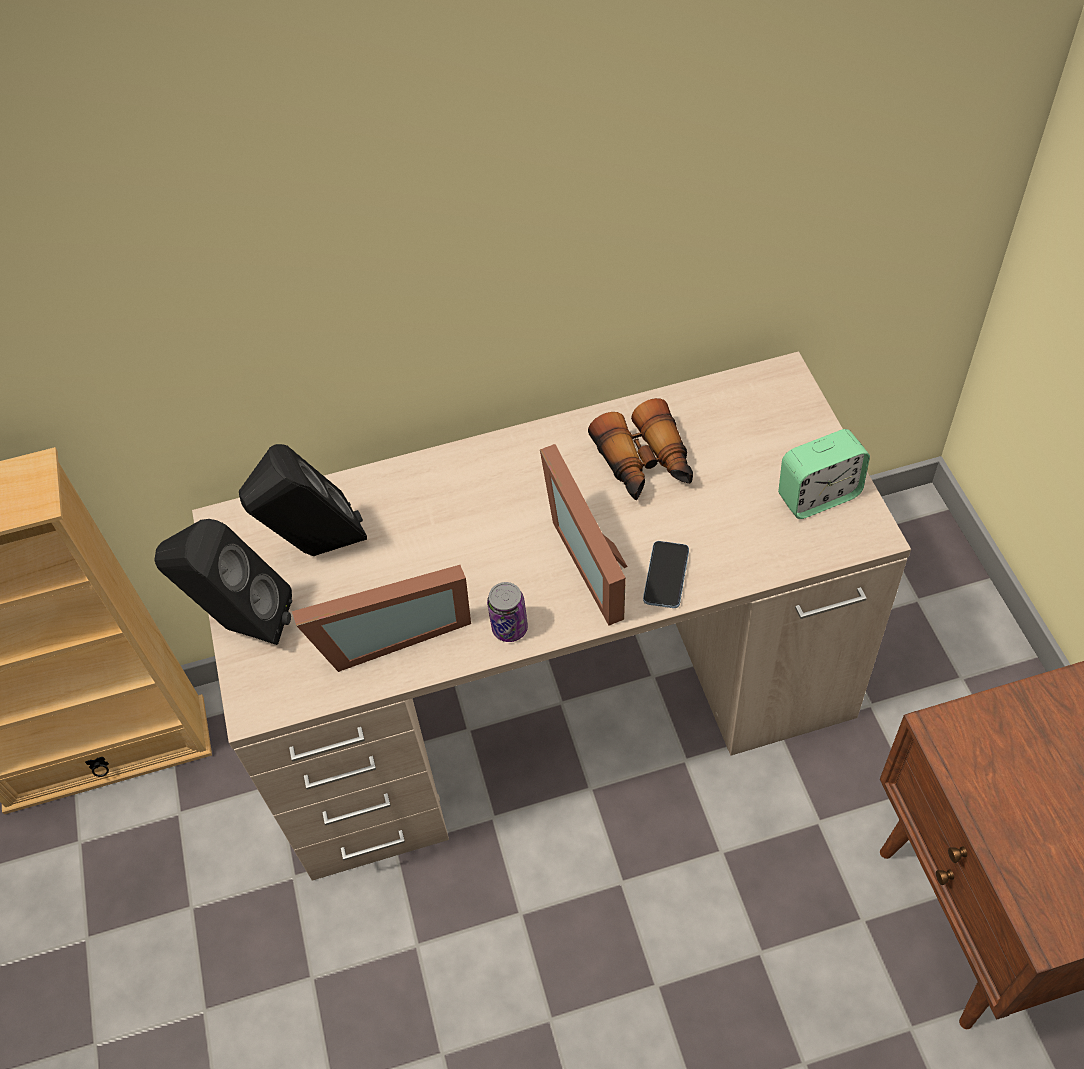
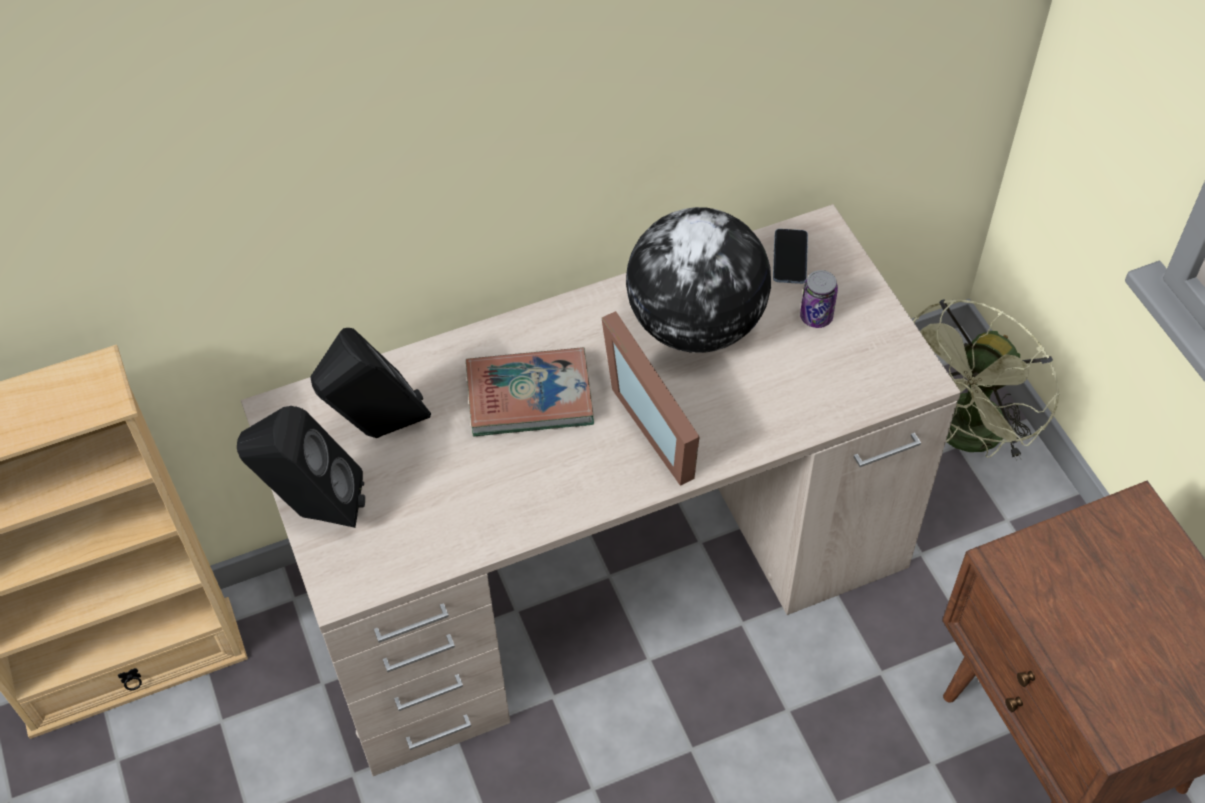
camera: 10 degrees left, 0 degrees up
picture frame [292,565,471,672] -> none
can [487,582,528,642] -> can moved to [800,270,838,328]
binoculars [588,398,693,500] -> globe [626,207,771,353]
phone [643,541,689,608] -> phone moved to [773,229,808,284]
alarm clock [778,429,870,519] -> none
none -> book [466,347,594,436]
none -> green fan [913,299,1060,461]

